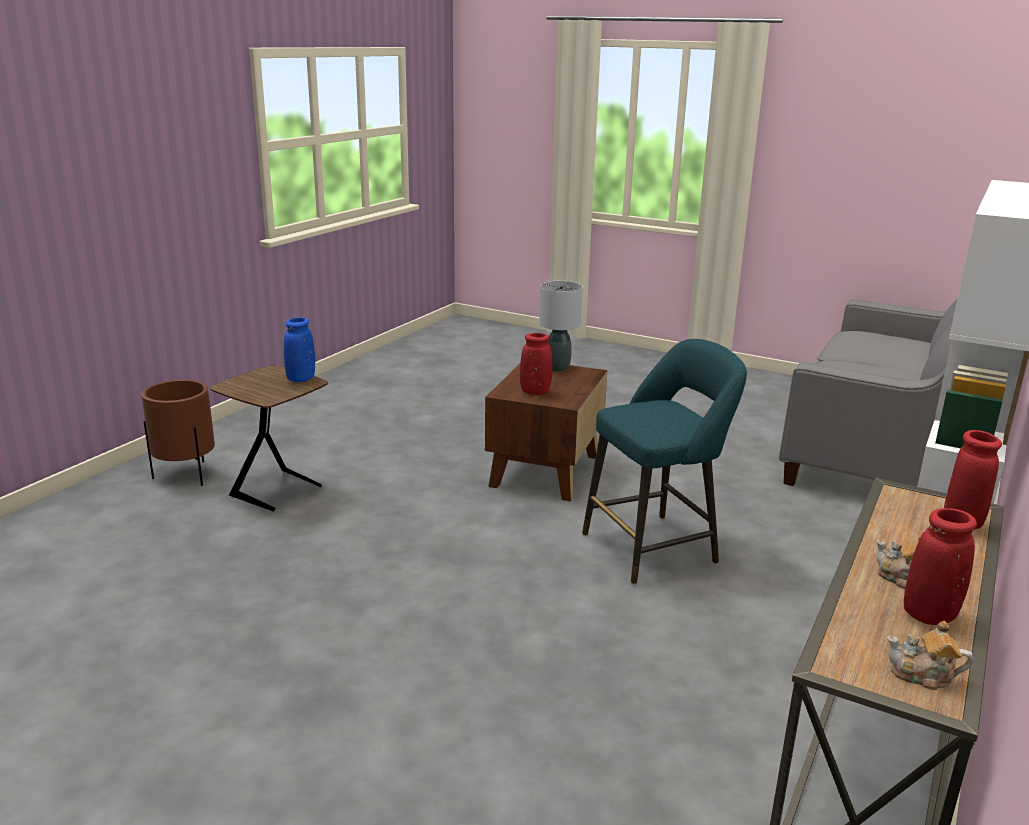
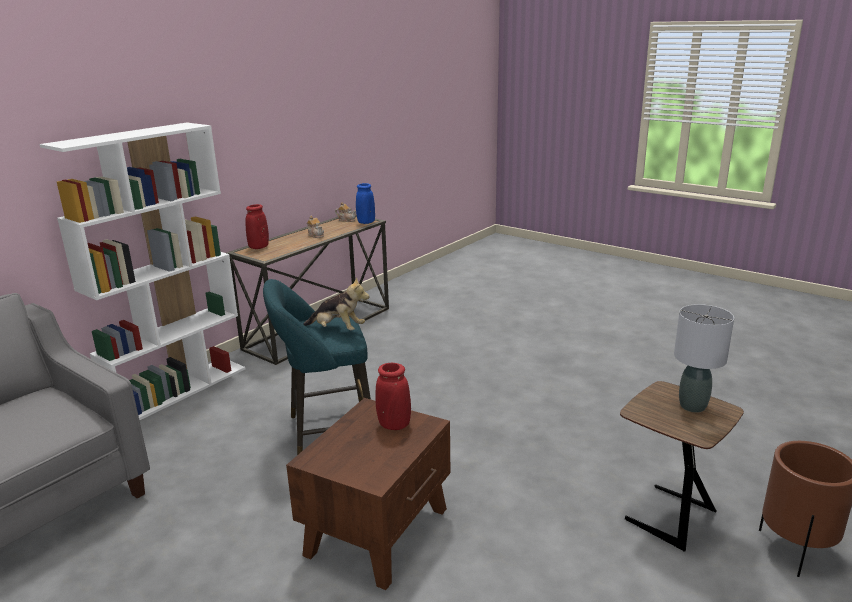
camera: 170 degrees left, 0 degrees up
blue vase [284,318,315,382] -> blue vase moved to [356,183,375,224]
grey table lamp [539,281,583,372] -> grey table lamp moved to [674,304,734,413]
red vase [904,508,977,625] -> none
none -> plush toy [303,277,370,330]

